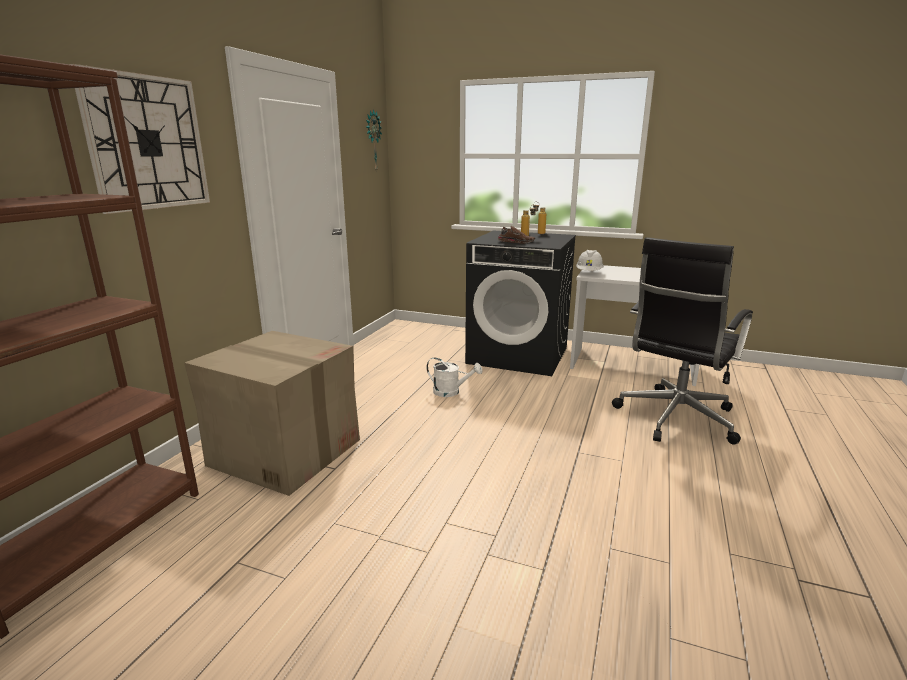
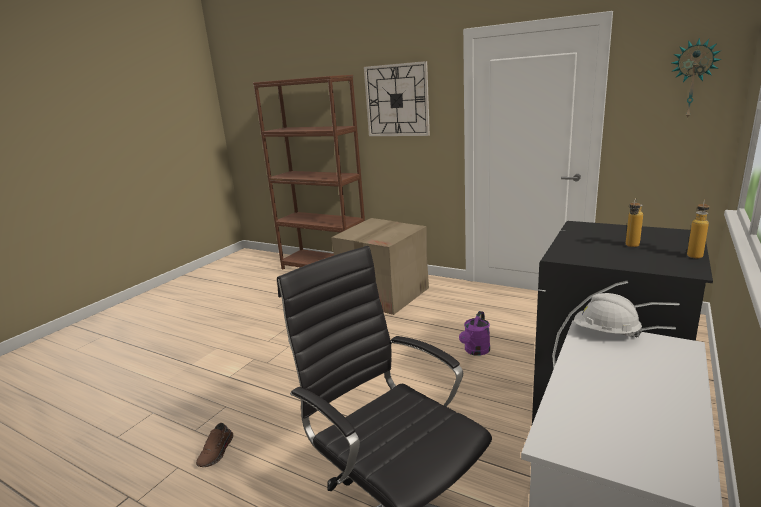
camera: 100 degrees right, 0 degrees up
white watering can [426,357,482,397] -> purple watering can [459,311,490,356]
brown shoe [498,226,535,244] -> brown shoe moved to [196,423,233,467]

